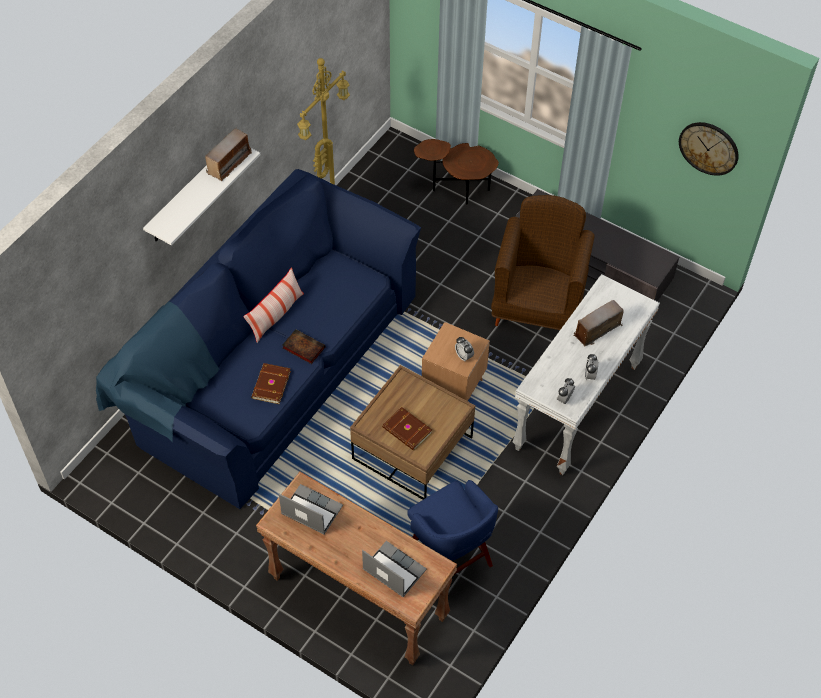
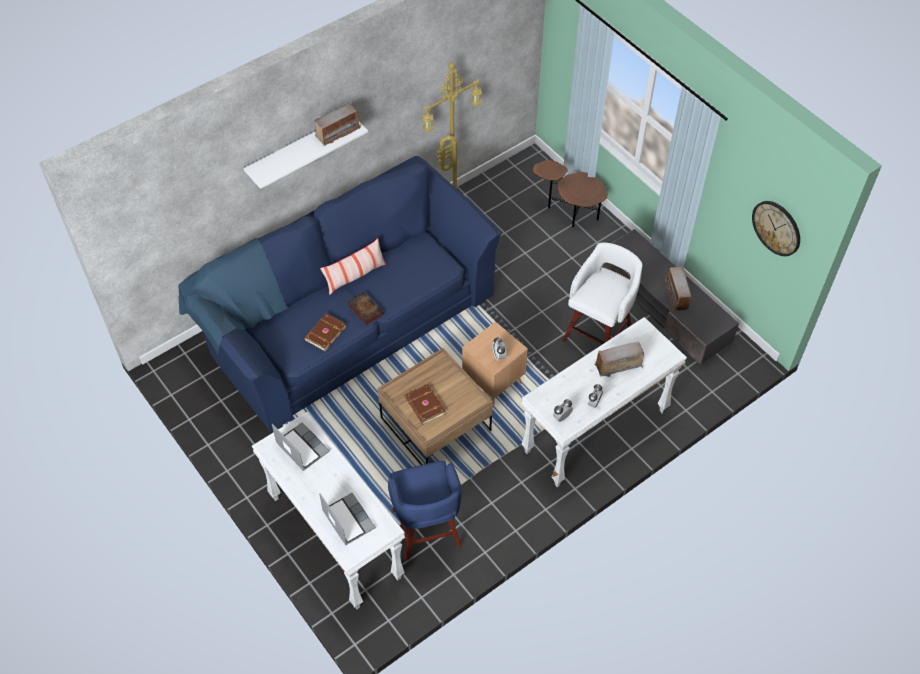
camera: 20 degrees right, 0 degrees up
brown console table [256,472,457,665] -> white console table [252,412,405,609]
brown armchair [491,195,595,330] -> white stool [562,243,643,345]
none -> radio [665,266,692,312]

